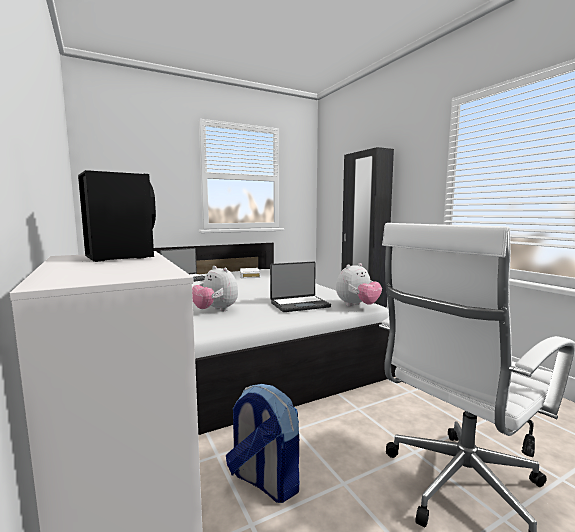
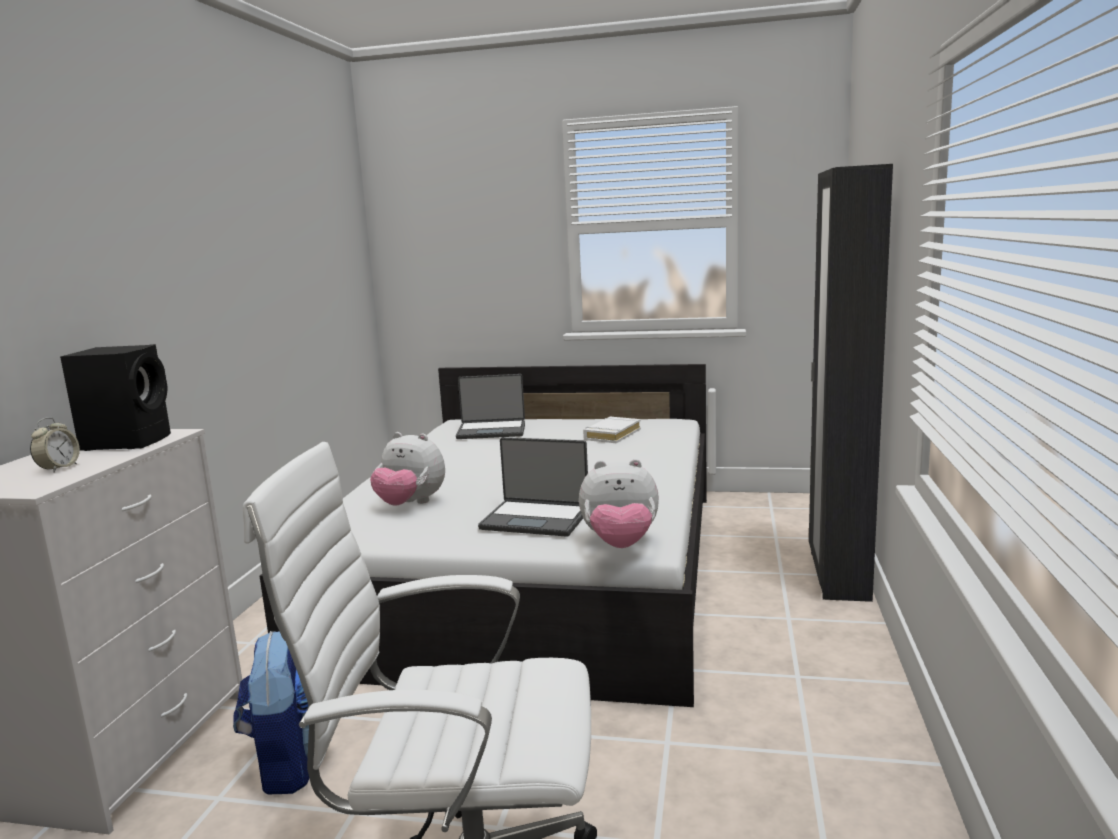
camera: 40 degrees right, 5 degrees up
plush toy [192,266,238,311] -> plush toy turned 60 degrees counterclockwise [370,432,445,506]
none -> alarm clock [30,417,80,472]

